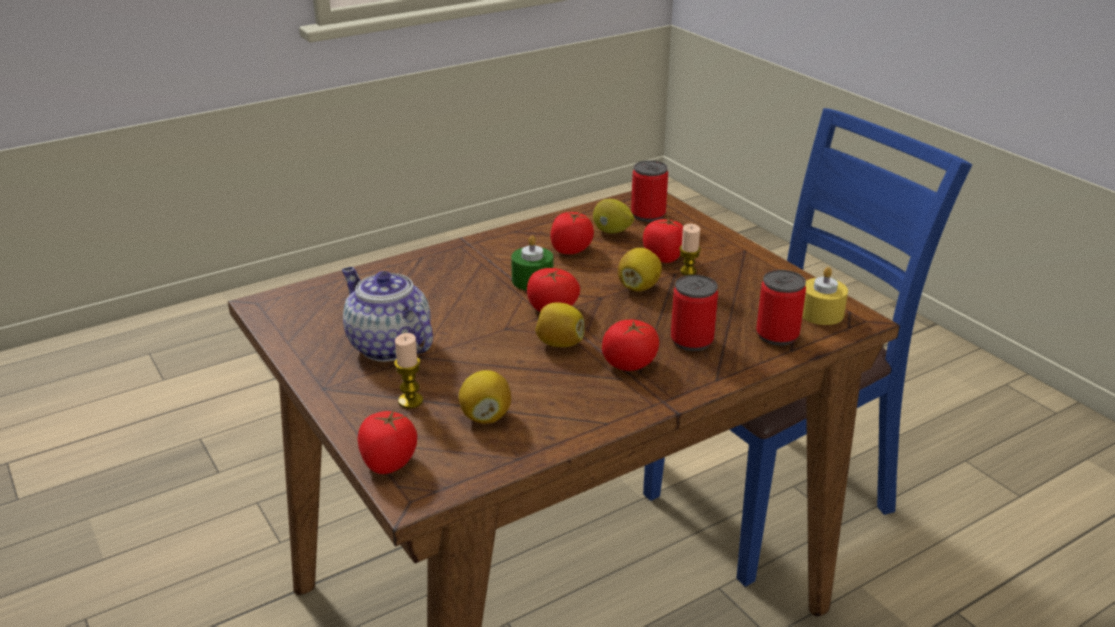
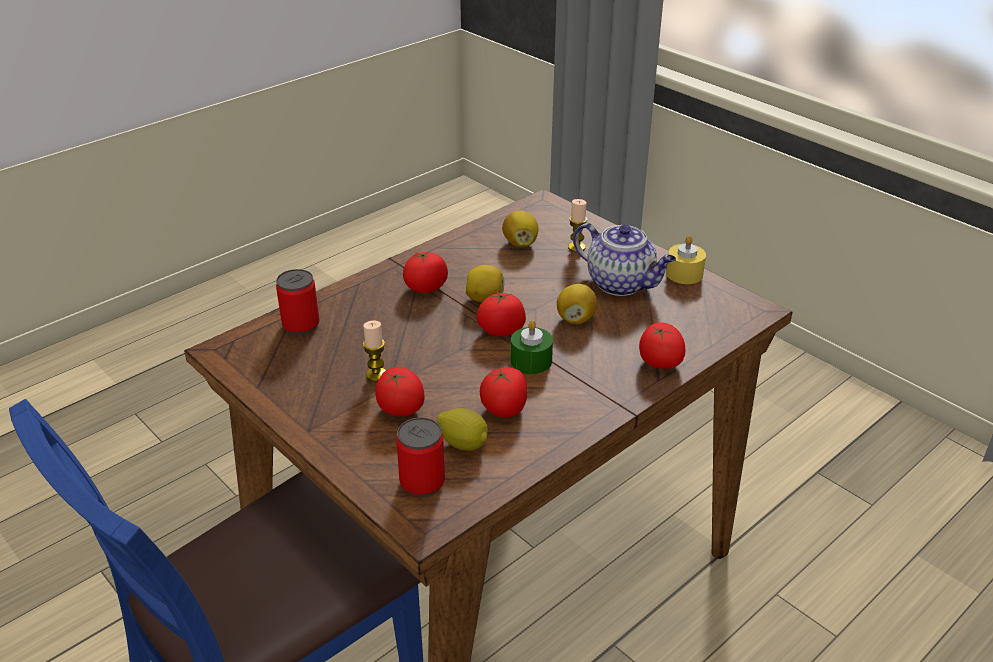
camera: 170 degrees right, 5 degrees up
tomato [358,409,417,474] -> tomato moved to [639,322,685,369]
lemon [618,248,662,291] -> lemon moved to [557,284,597,324]
can [671,275,718,351] -> none
yellow candle [802,267,848,325] -> yellow candle moved to [666,236,706,284]

